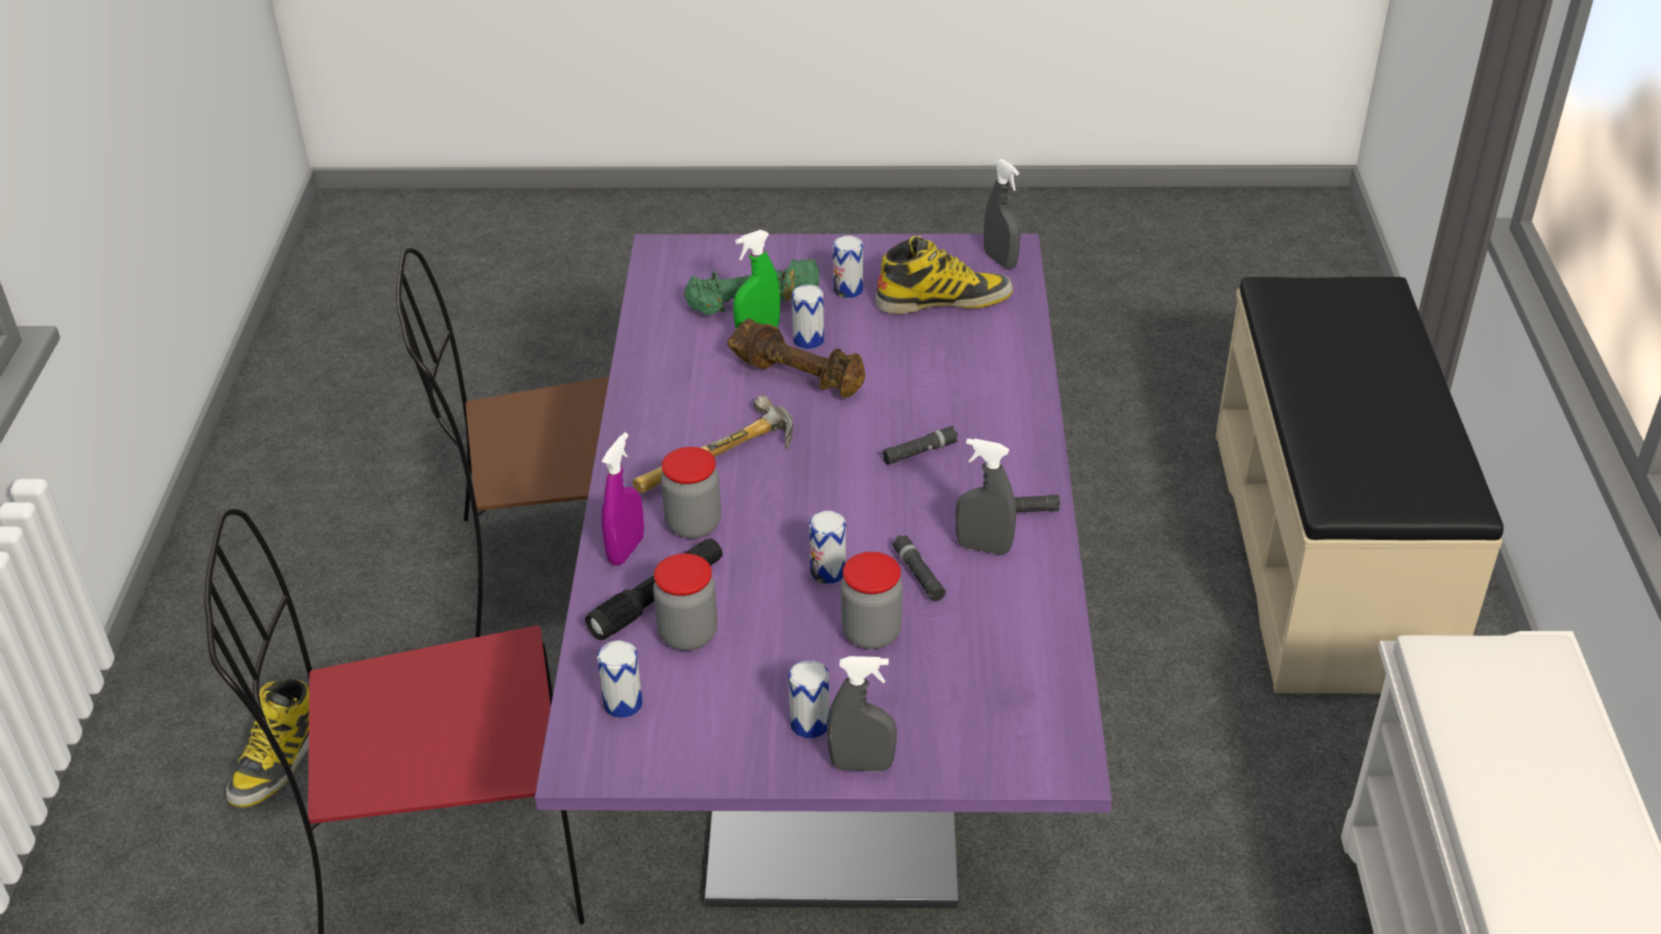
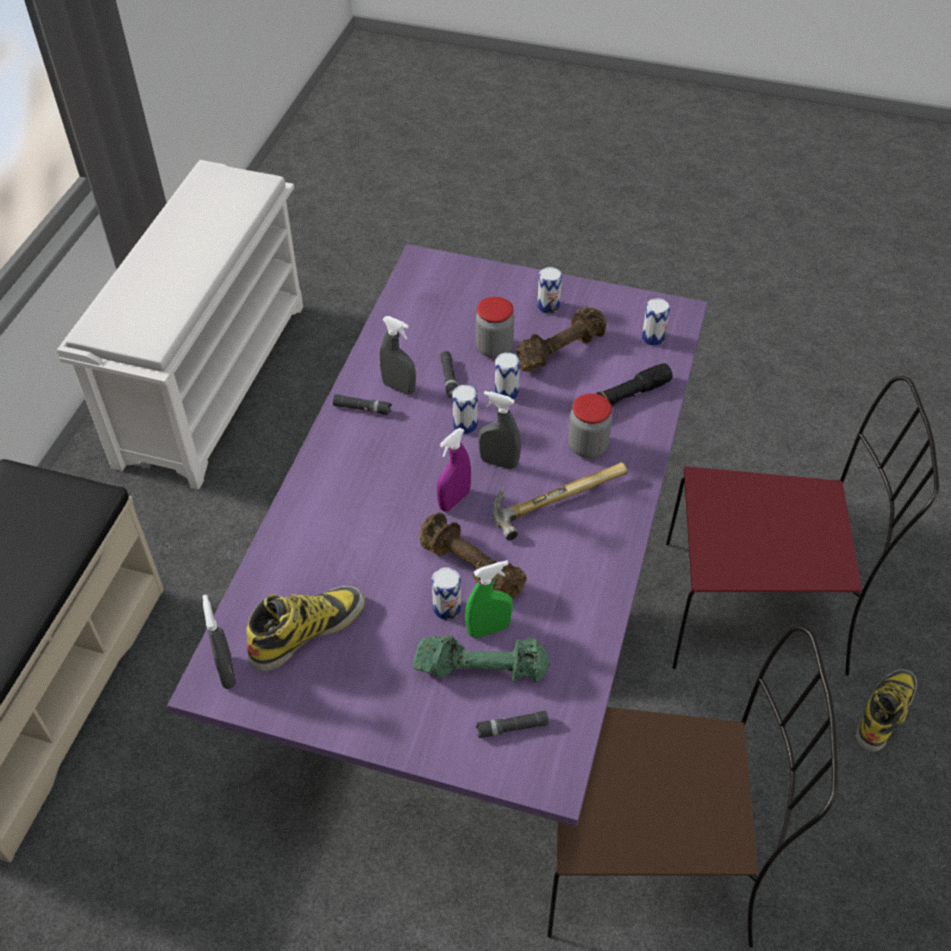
camera: 165 degrees left, 10 degrees up
purple spray bottle [602,433,644,566] -> purple spray bottle moved to [437,428,471,512]
jar [653,553,717,651] -> none
grey spray bottle [827,656,897,772] -> grey spray bottle moved to [478,391,521,470]
can [833,236,863,299] -> can moved to [452,385,478,434]
boot [876,236,1013,314] -> boot turned 135 degrees clockwise [246,586,365,671]
black flashlight [882,426,958,465] -> black flashlight moved to [476,710,549,738]
none -> brown dumbbell [516,306,606,371]

